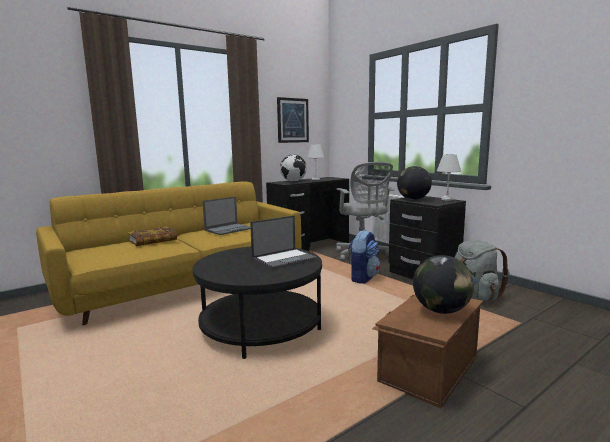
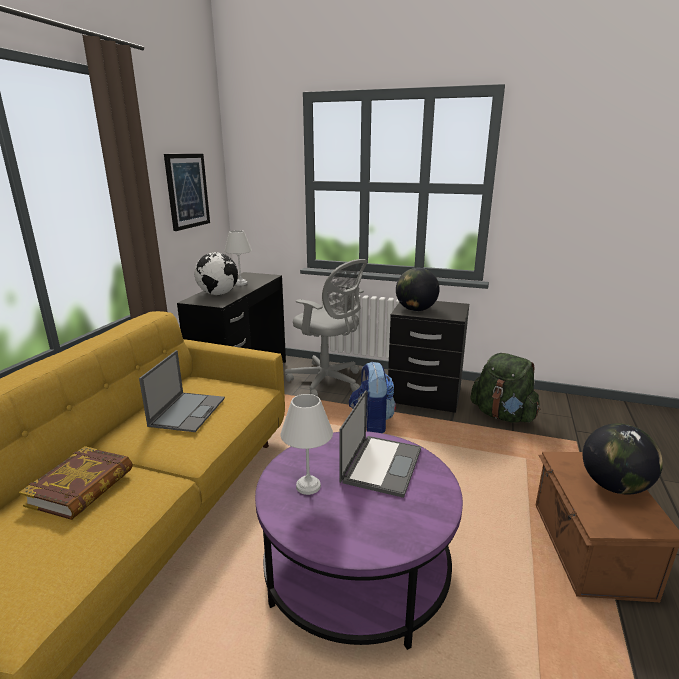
camera: 35 degrees left, 10 degrees up
black coffee table [193,247,322,359] -> purple coffee table [255,431,463,650]
white table lamp [437,154,461,200] -> white table lamp moved to [280,394,333,495]
grey backpack [454,240,509,301] -> green backpack [471,353,540,423]

